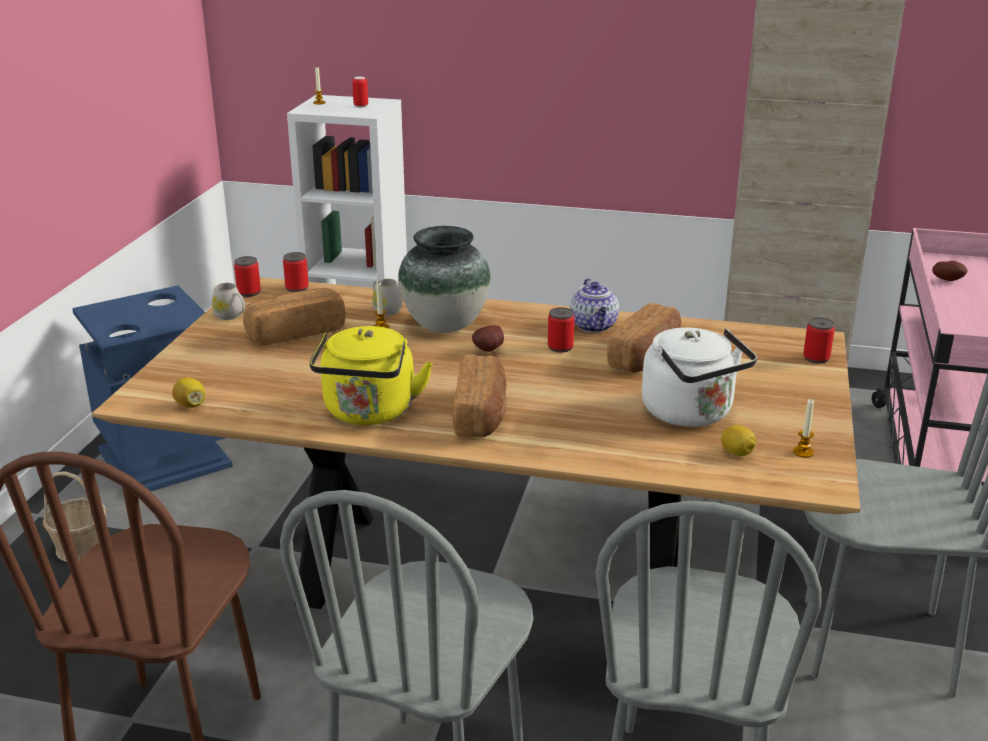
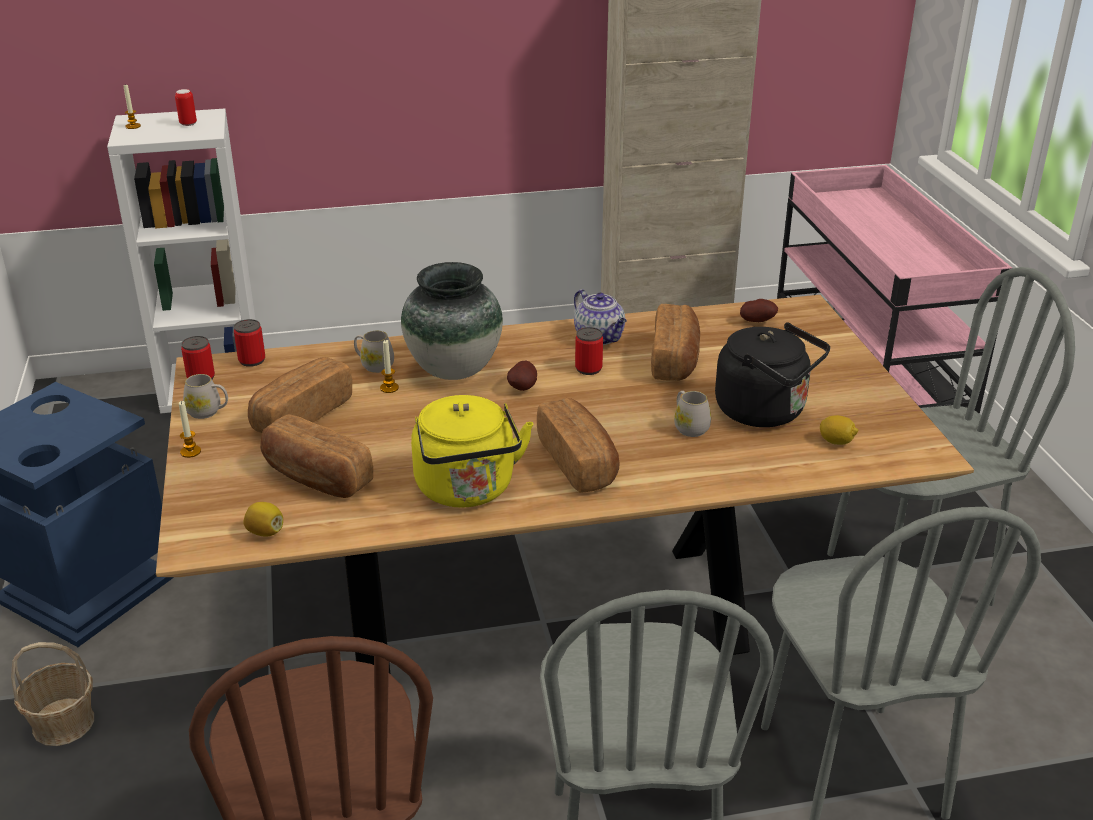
camera: 25 degrees left, 5 degrees up
white kettle [642,328,757,427] -> black kettle [715,322,830,427]
candle [793,399,814,458] -> candle moved to [179,401,201,458]
can [803,317,835,364] -> none
potato [932,261,968,281] -> potato moved to [740,299,778,322]
none -> bread [260,414,373,498]
none -> white mug [674,391,711,437]

